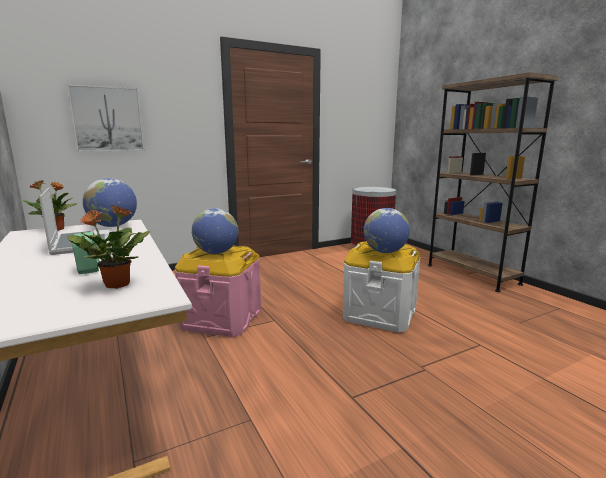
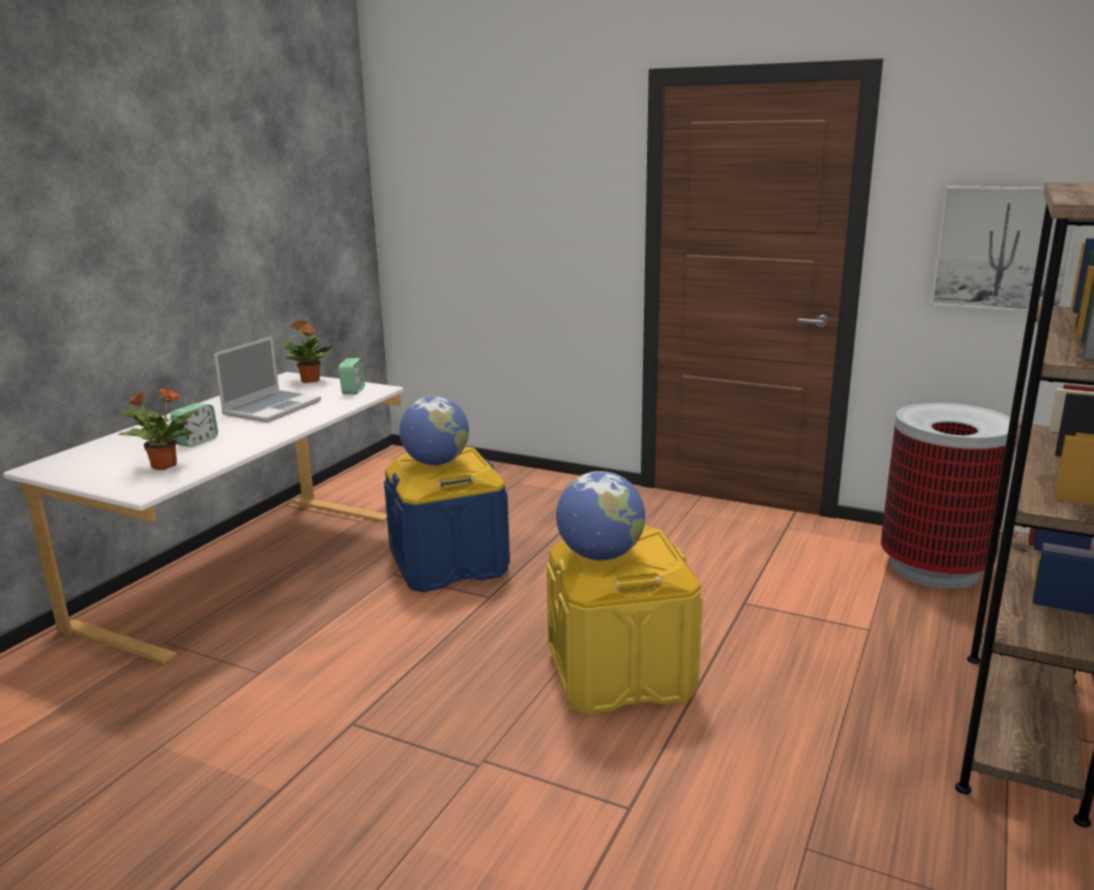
camera: 55 degrees right, 5 degrees up
picture [67,84,145,152] -> picture moved to [930,186,1077,312]
globe [83,178,137,227] -> alarm clock [339,358,365,394]
pink storage box [175,246,261,337] -> blue storage box [384,446,510,592]
white storage box [343,241,420,333] -> yellow storage box [547,526,703,715]

